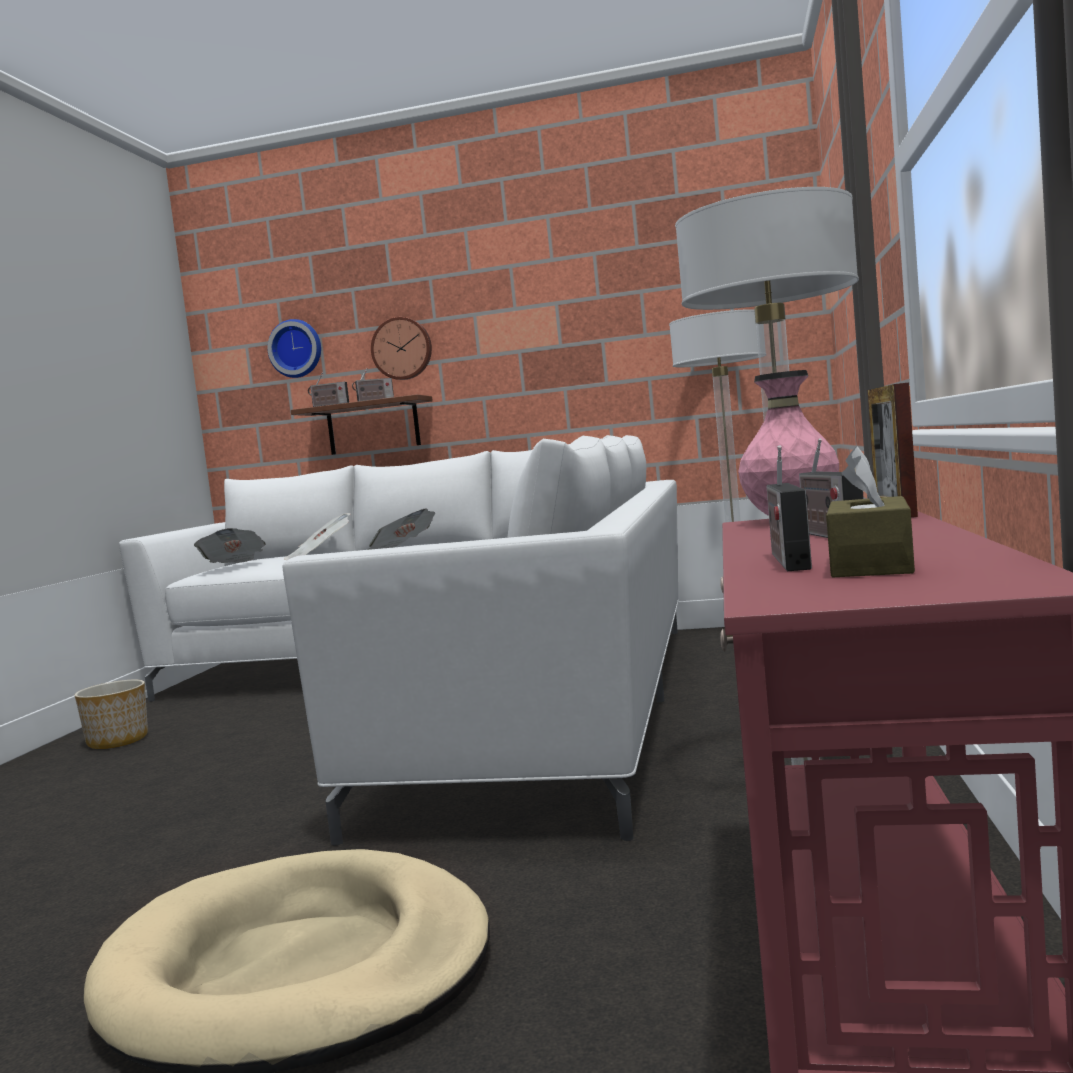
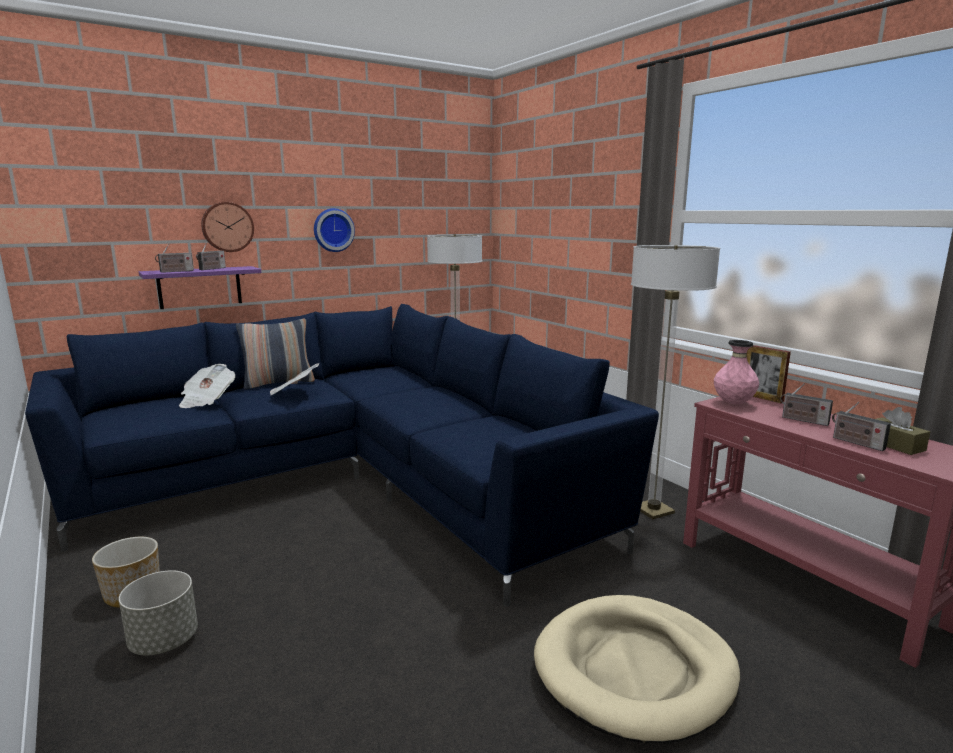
camera: 45 degrees left, 10 degrees up
white sofa [119,435,679,846] -> blue sofa [25,304,659,607]
newspaper [194,528,266,563] -> none
wall clock [267,319,321,378] -> wall clock moved to [314,208,355,252]
brown shelf [291,394,433,455] -> purple shelf [139,266,261,309]
none -> grey planter [119,570,198,655]
none -> pillow [236,318,315,390]

